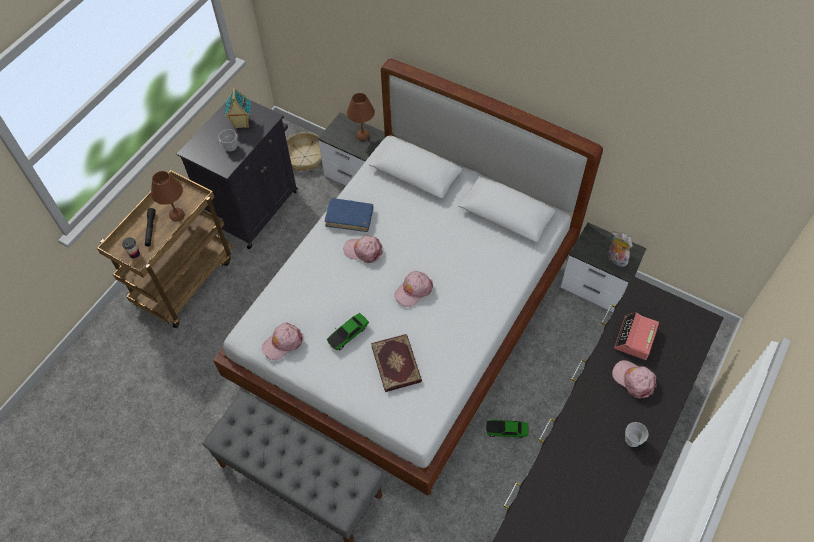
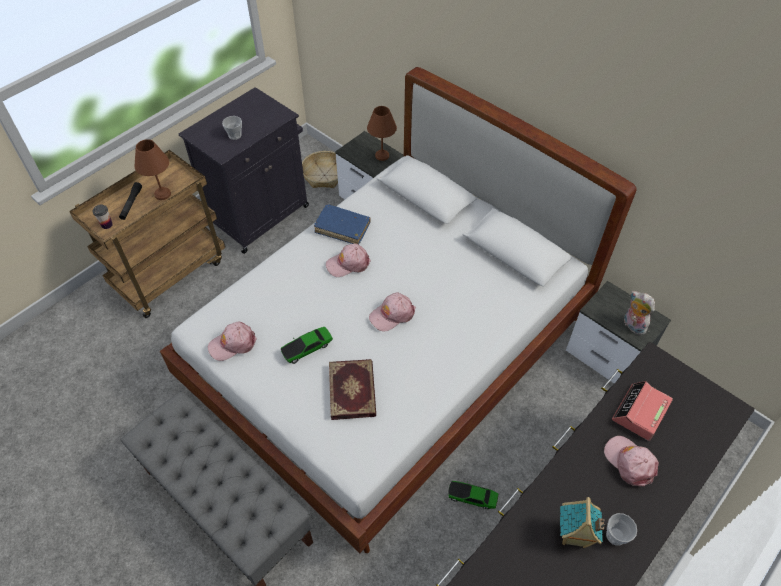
camera: 10 degrees right, 5 degrees down
toy house [225,87,251,129] -> toy house moved to [560,497,605,548]
pink cap [344,235,383,263] -> pink cap turned 45 degrees counterclockwise [326,244,371,277]

